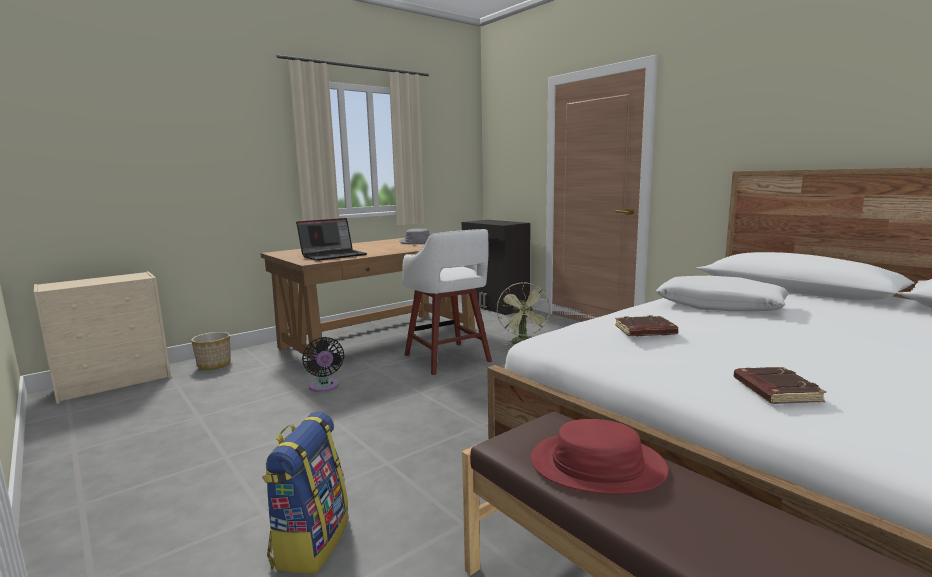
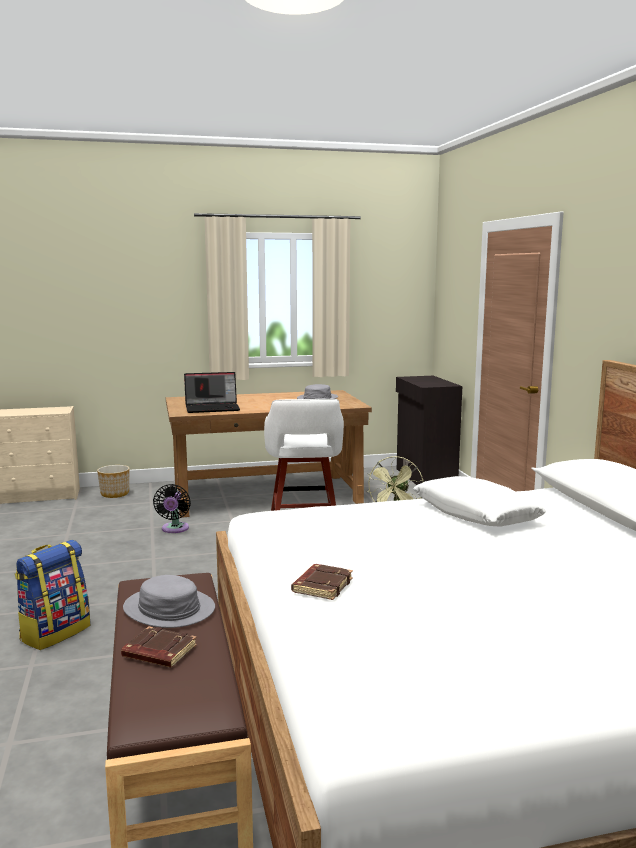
camera: 25 degrees right, 0 degrees up
red hat [531,419,668,494] -> grey hat [123,575,215,628]
brown book [615,315,678,336] -> brown book moved to [121,626,197,668]

